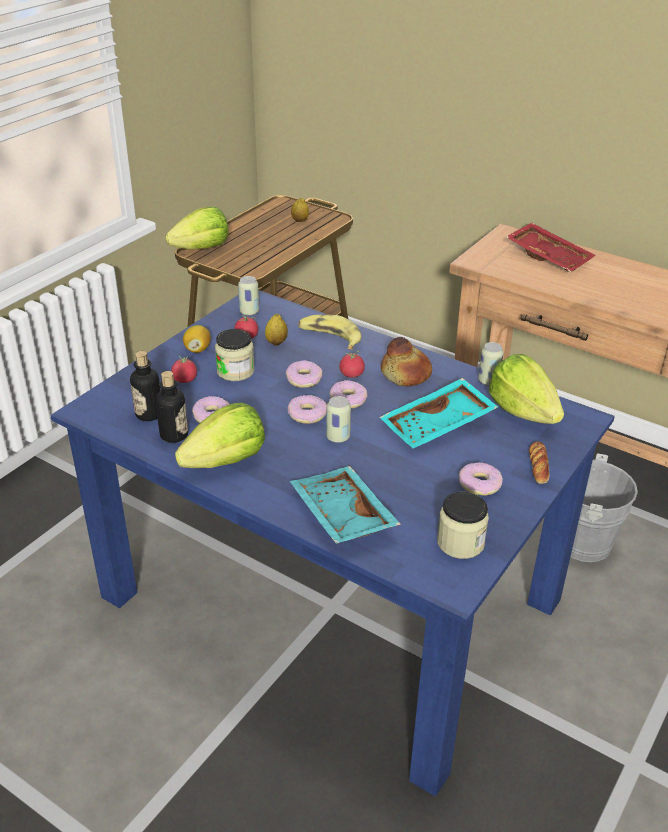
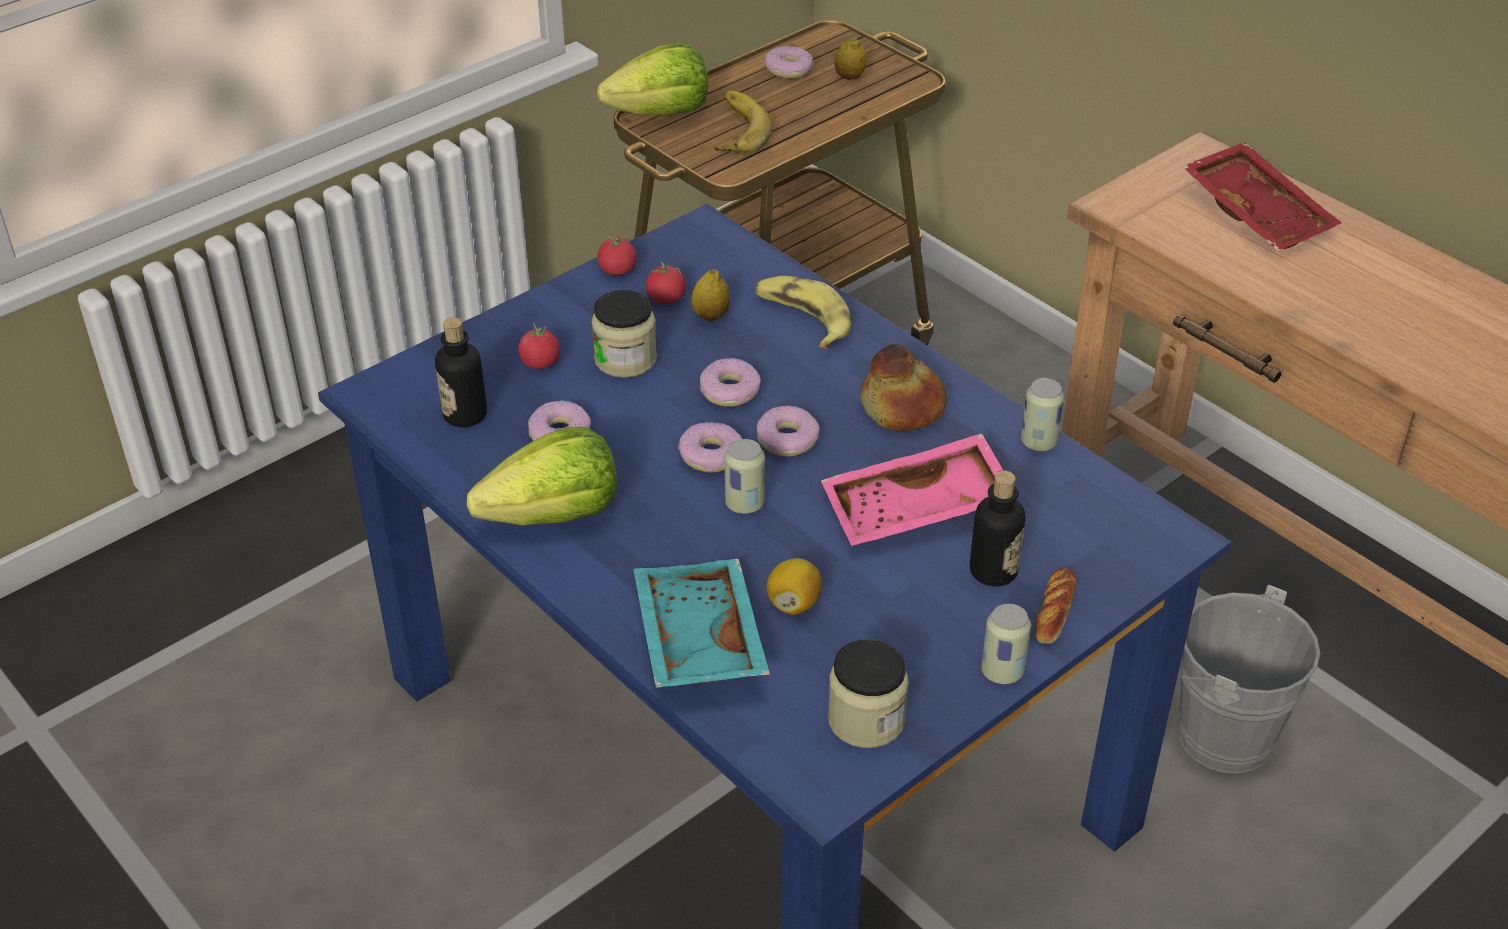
camera: 15 degrees right, 5 degrees up
bottle [155,371,188,443] -> bottle moved to [970,471,1026,587]
lemon [183,325,211,353] -> lemon moved to [766,558,822,615]
can [238,276,259,316] -> can moved to [981,604,1031,684]
tomato [339,351,365,378] -> tomato moved to [597,234,637,275]
turquoise tray [379,378,498,448] -> pink tray [821,433,1019,546]
donut [459,463,503,495] -> donut moved to [764,46,813,79]
lettuce [489,354,564,424] -> none
none -> banana [714,91,772,155]

